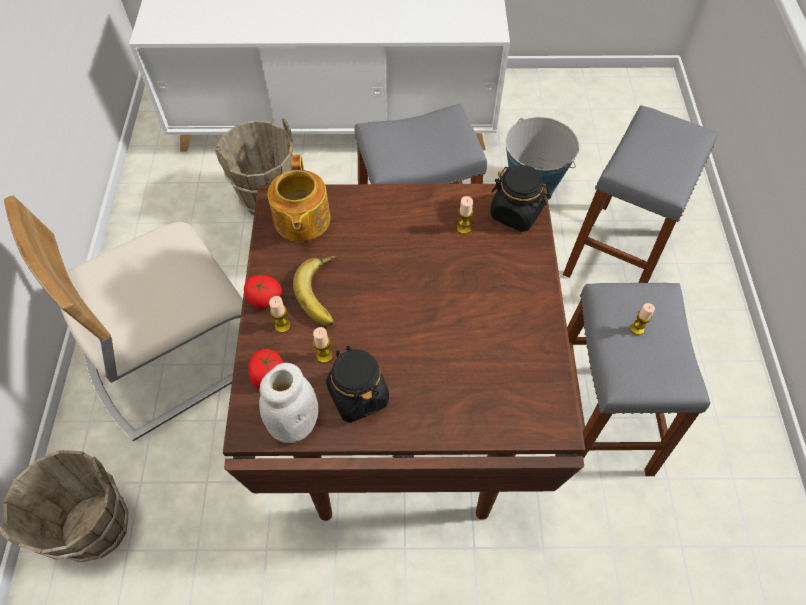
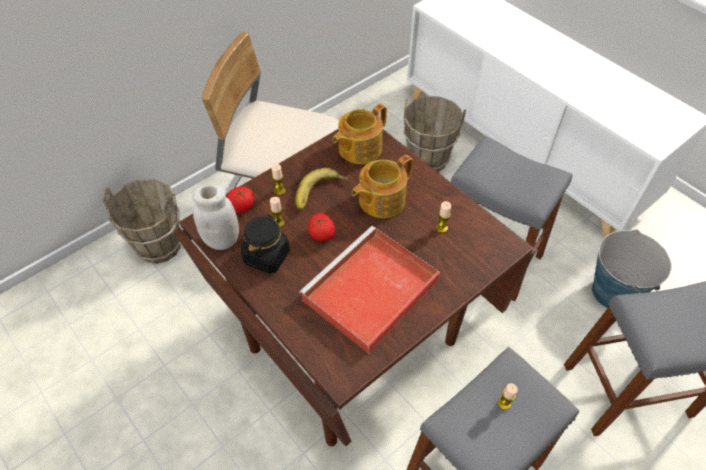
camera: 50 degrees right, 5 degrees down
tomato [244,275,282,309] -> tomato moved to [308,213,335,241]
black jar [490,165,551,232] -> none
none -> red tray [299,226,440,354]
none -> teapot [352,155,413,218]

